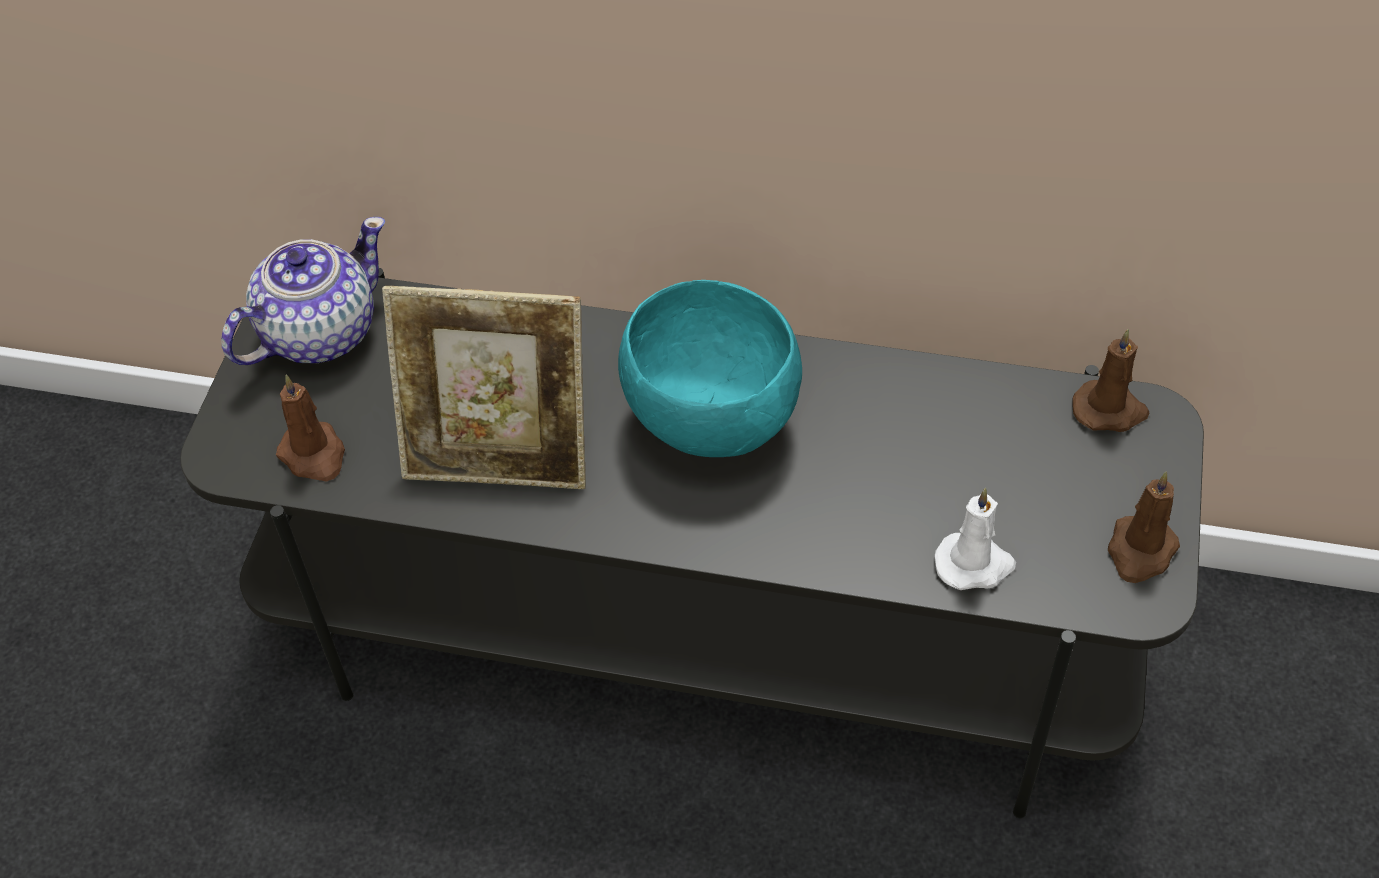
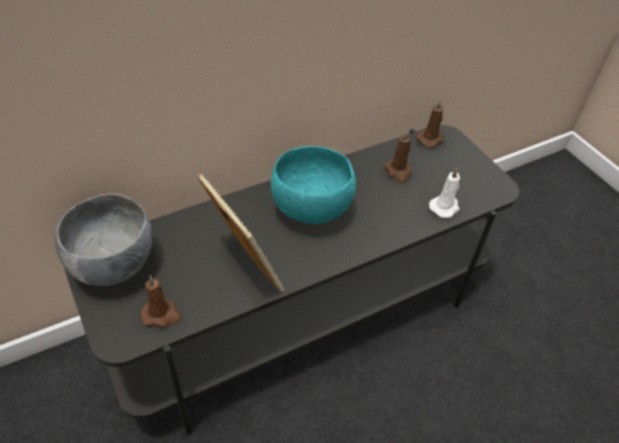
camera: 45 degrees left, 5 degrees down
teapot [221,217,385,365] -> grey bowl [55,194,153,286]
picture frame [382,286,586,489] -> picture frame turned 90 degrees counterclockwise [198,173,284,293]
brown candle [1108,472,1180,583] -> brown candle moved to [384,131,412,183]

